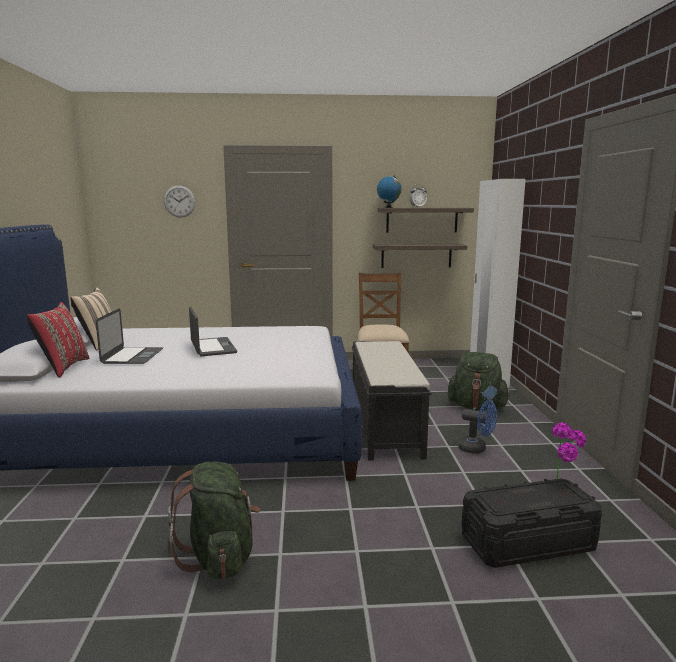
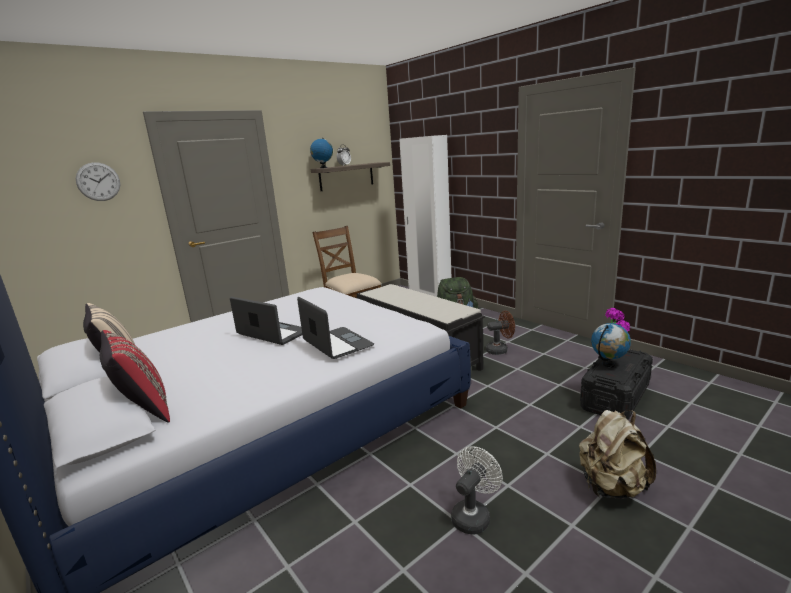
camera: 35 degrees left, 5 degrees up
laptop [96,308,163,364] -> laptop moved to [297,297,374,359]
green backpack [168,462,260,579] -> white fan [451,446,503,534]
shelf [373,244,467,268] -> none
blue fan [458,400,497,454] -> brown fan [486,311,515,355]
none -> beige backpack [579,410,656,499]
none -> globe [591,323,631,368]

